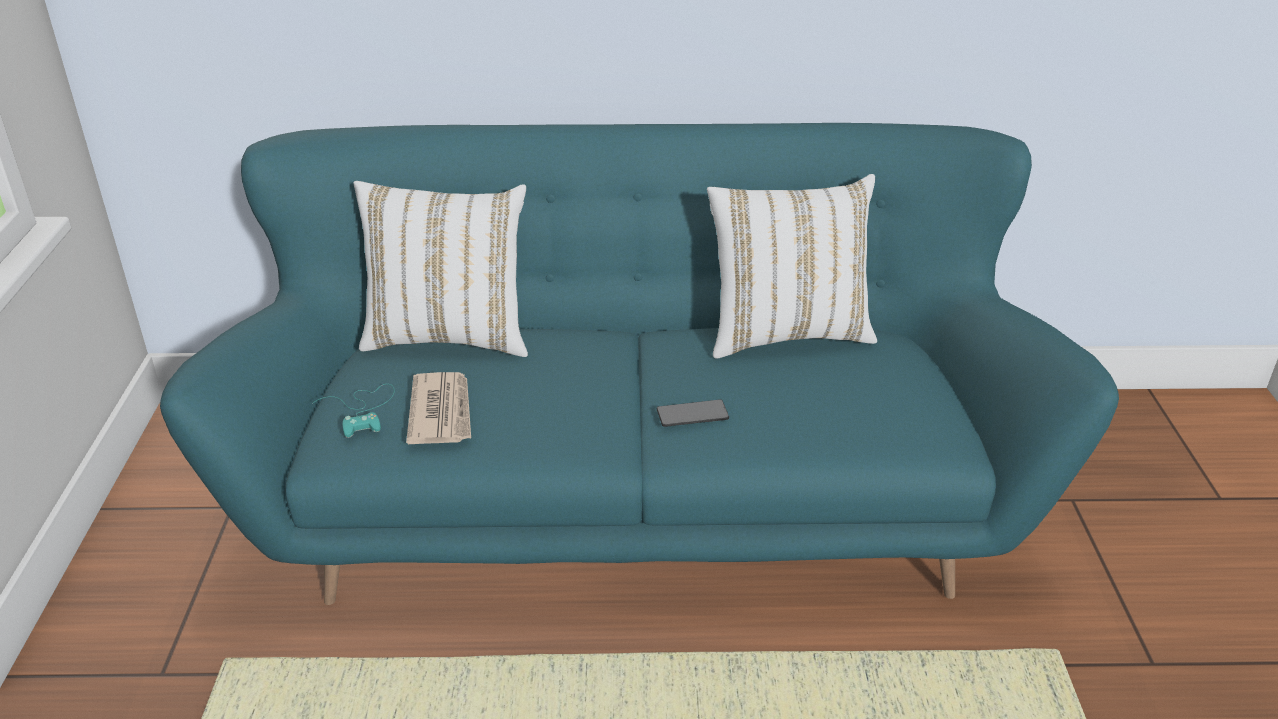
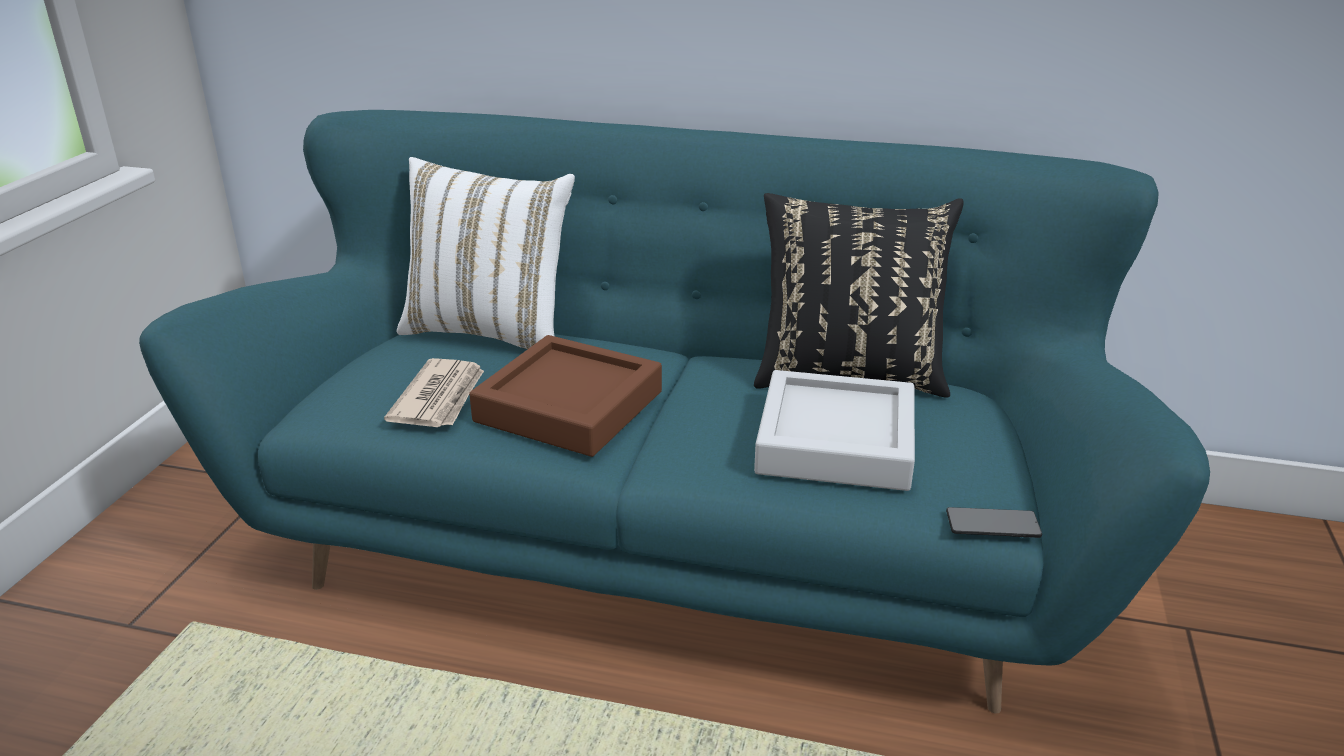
camera: 15 degrees right, 5 degrees down
turquoise game controller [312,384,395,438] -> none
phone [657,399,729,427] -> phone moved to [946,507,1042,538]
white pillow [707,174,877,359] -> black pillow [754,193,964,398]
none -> brown tray [469,335,662,457]
none -> grey tray [754,370,915,491]

